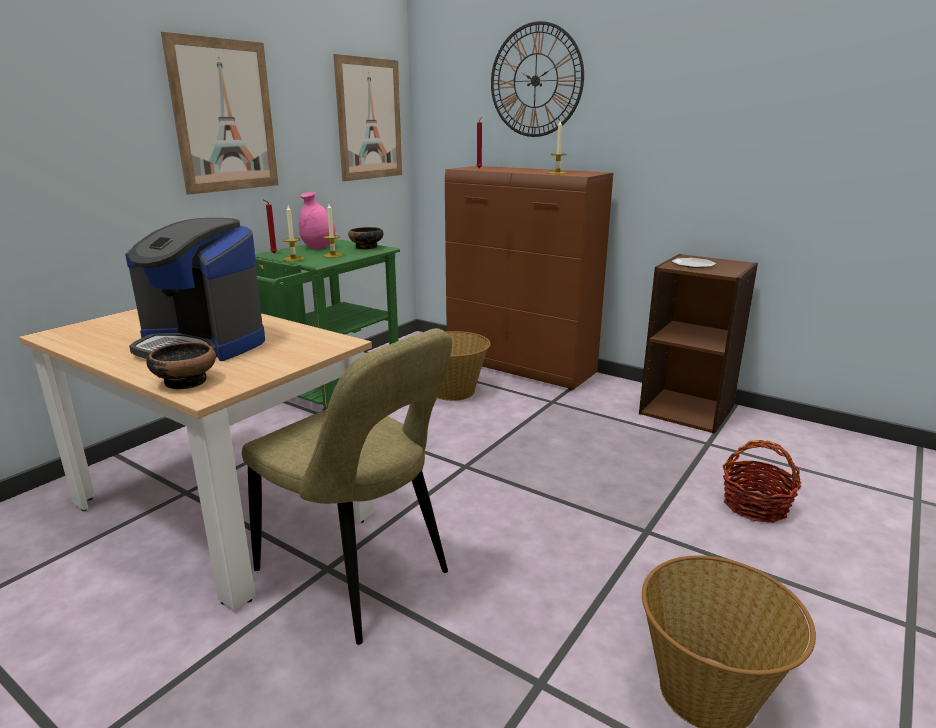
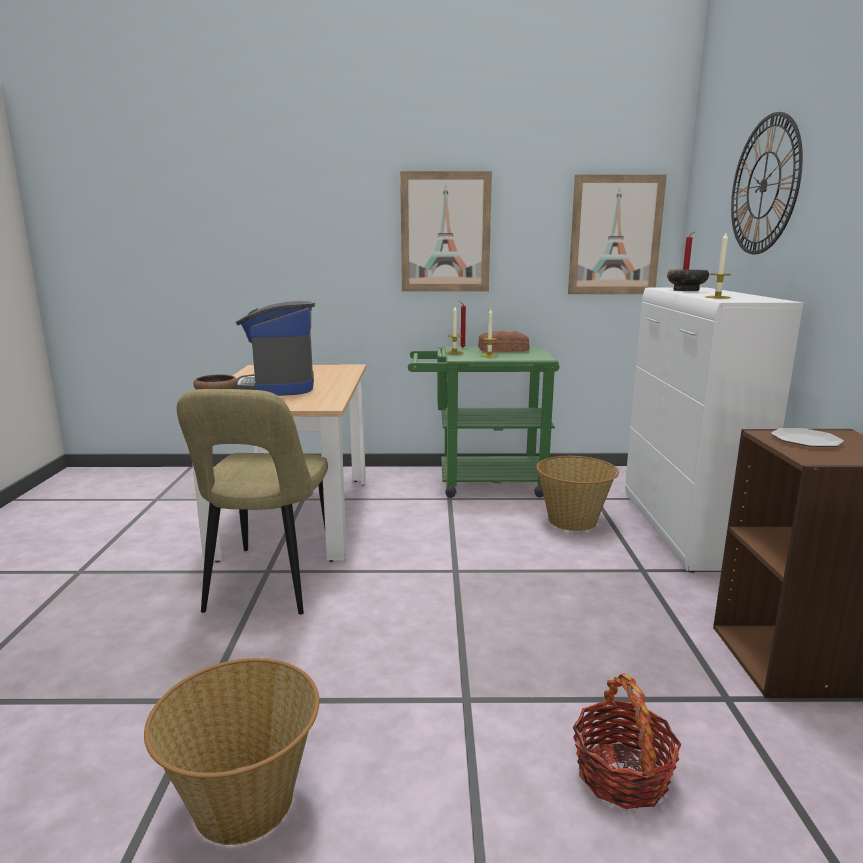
camera: 55 degrees right, 5 degrees down
pink vase [299,192,335,249] -> bread [478,331,530,352]
bowl [348,227,383,249] -> bowl moved to [667,269,709,291]
brown cabinet [445,166,613,390] -> white cabinet [625,288,803,573]

